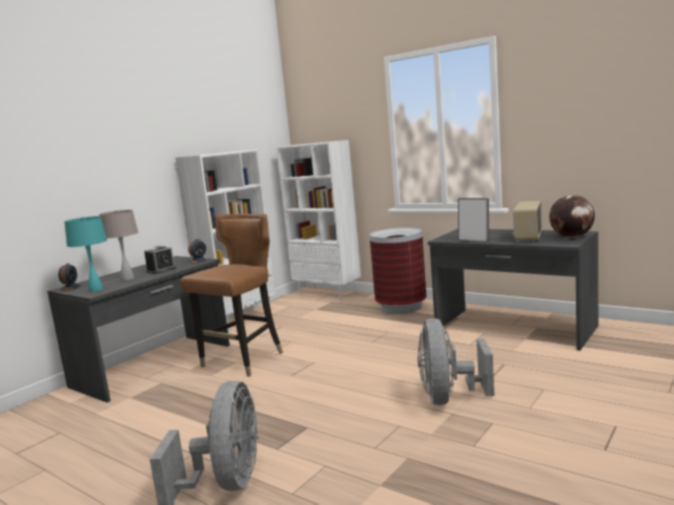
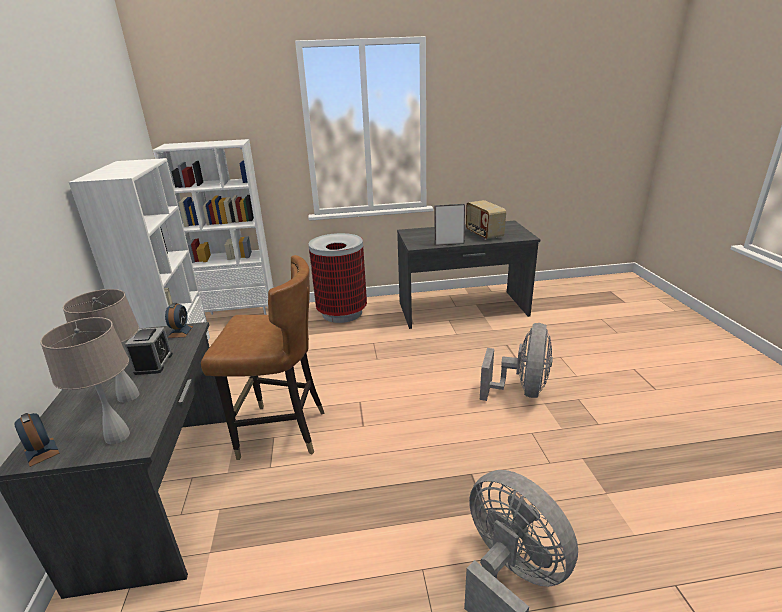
camera: 45 degrees left, 15 degrees up
turquoise table lamp [64,216,107,292] -> beige table lamp [40,317,130,444]
brown chair [180,214,283,377] -> brown chair turned 105 degrees clockwise [201,255,325,460]
grey fan [417,318,494,405] -> grey fan turned 120 degrees counterclockwise [480,323,553,401]
globe [549,195,595,238] -> none

